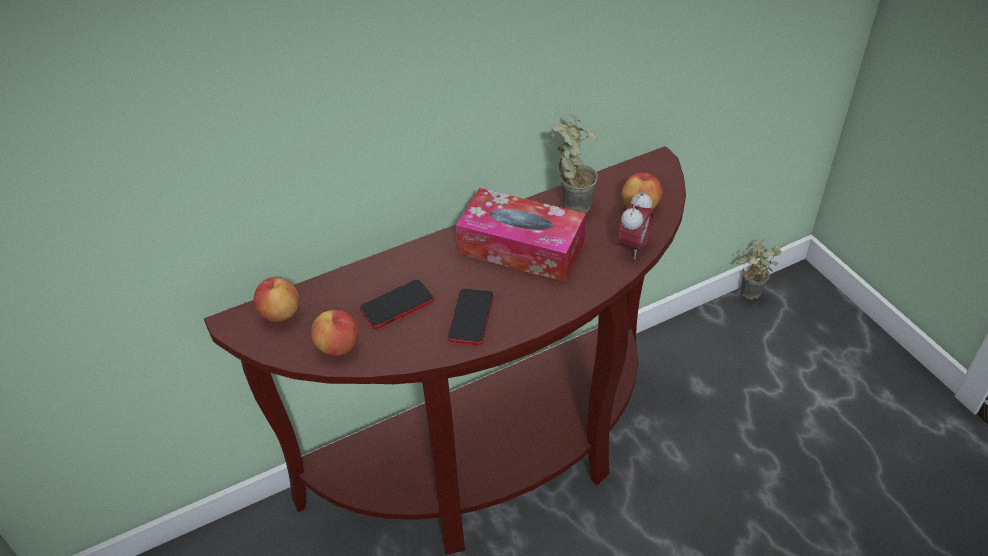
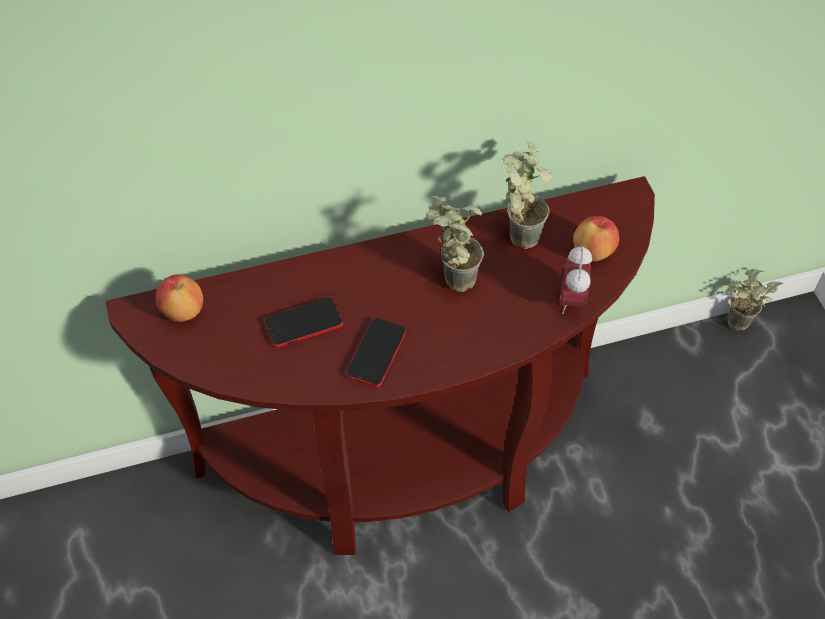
camera: 10 degrees right, 10 degrees up
apple [311,310,359,356] -> none
tissue box [456,188,586,282] -> potted plant [426,196,484,292]
alarm clock [618,191,654,259] -> alarm clock turned 150 degrees clockwise [560,245,592,314]

